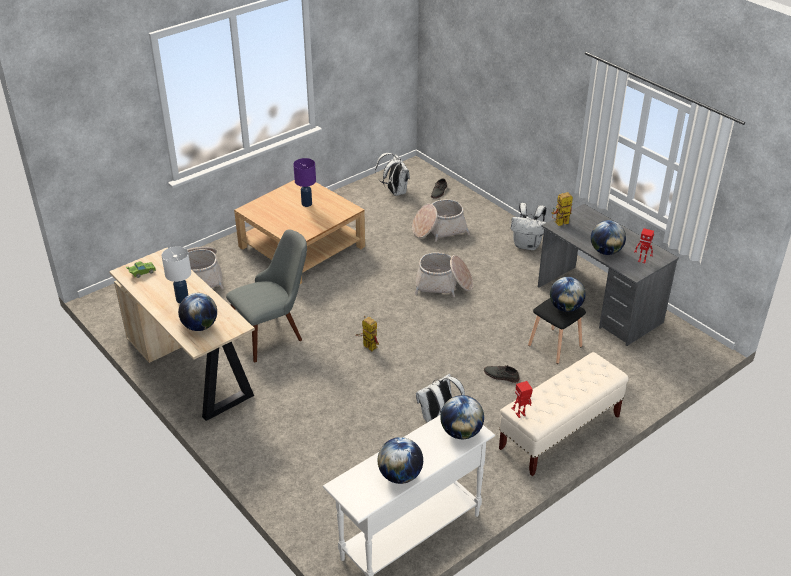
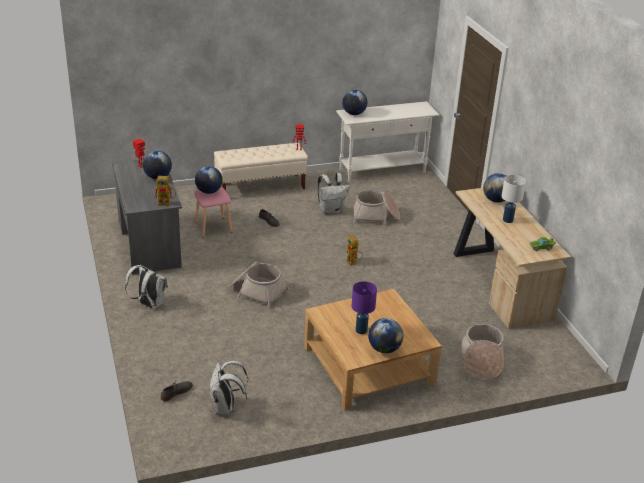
camera: 160 degrees left, 5 degrees down
grey chair [226,229,307,362] -> none
globe [378,437,423,484] -> globe moved to [368,318,403,353]
basket [412,199,470,242] -> basket moved to [353,190,400,225]
black stool [528,298,586,364] -> pink stool [194,187,233,238]

